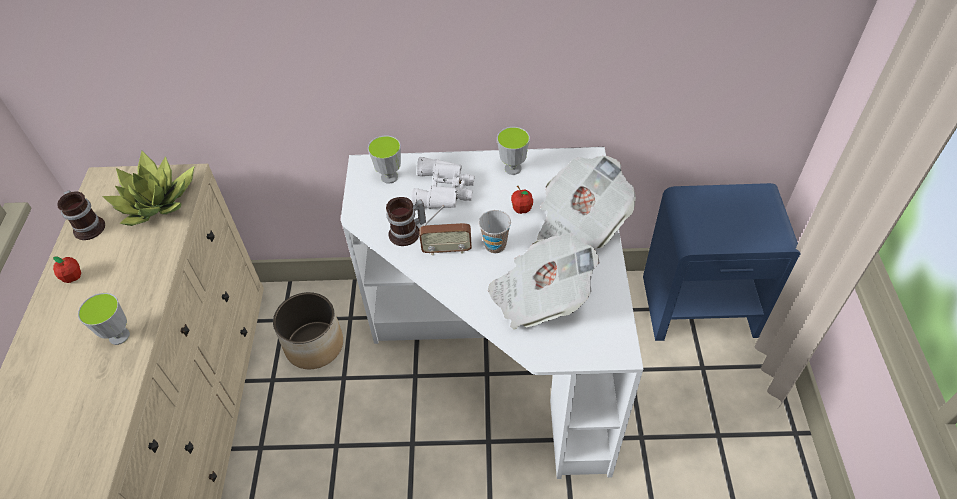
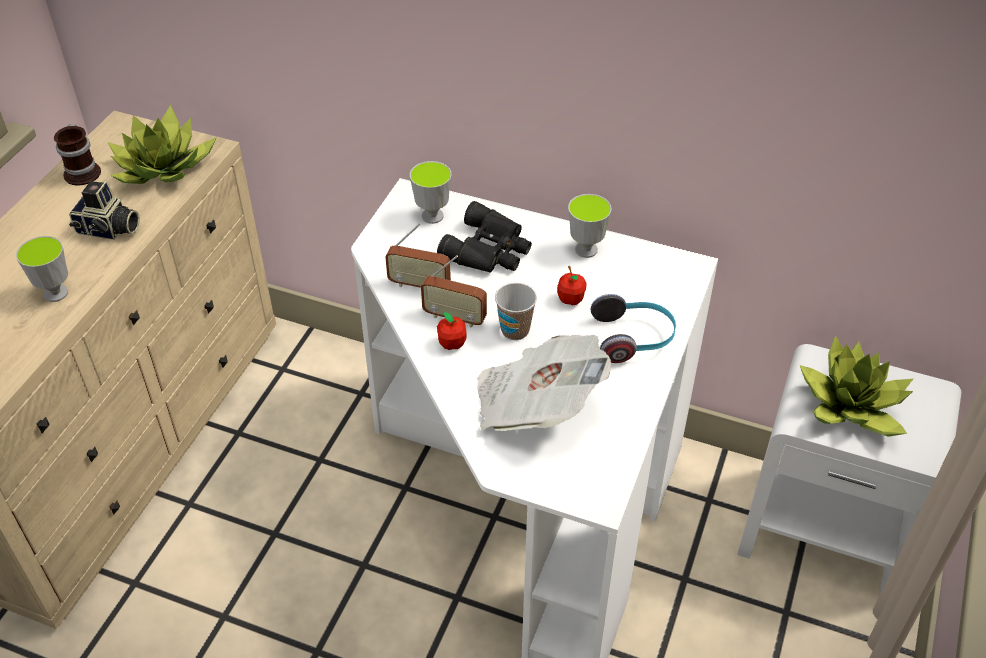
camera: 20 degrees right, 5 degrees down
apple [53,256,81,283] -> apple moved to [437,312,467,350]
planter [273,292,343,369] -> none
mug [386,197,426,246] -> radio [385,223,451,288]
white binoculars [411,157,474,209] -> black binoculars [437,201,532,273]
newspaper [537,156,636,249] -> headphones [591,294,676,363]
blue nightstand [643,183,801,341] -> white nightstand [737,344,961,596]
none -> camera [69,181,140,240]
none -> potted plant [800,335,913,437]

